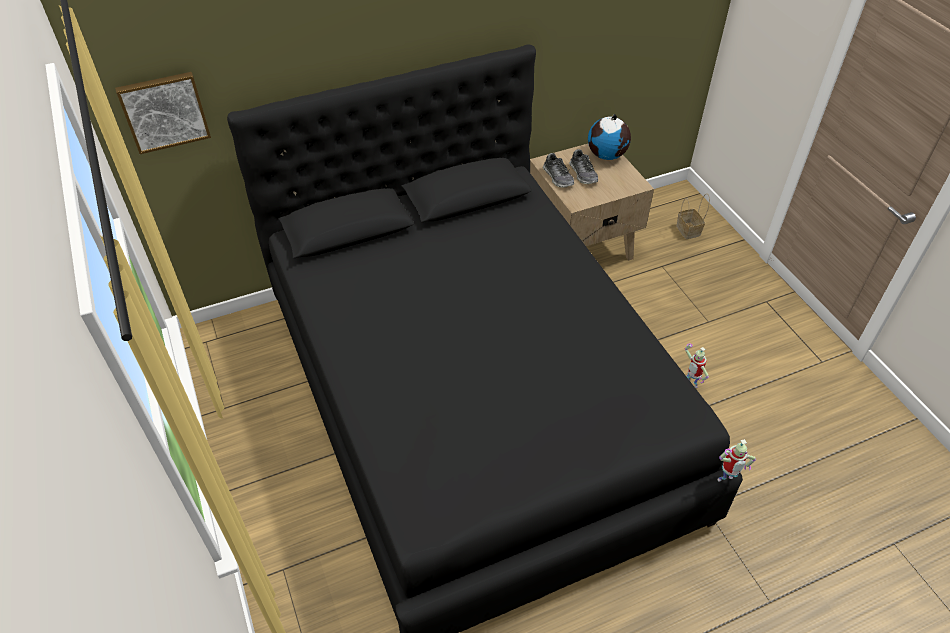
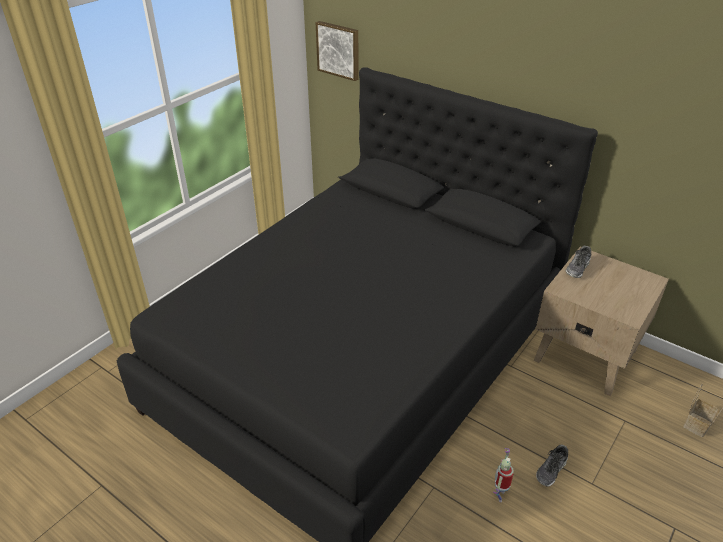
camera: 60 degrees right, 10 degrees down
shoe [569,149,598,184] -> shoe moved to [536,444,568,487]
globe [588,114,631,160] -> none
toy robot [717,439,756,482] -> none

